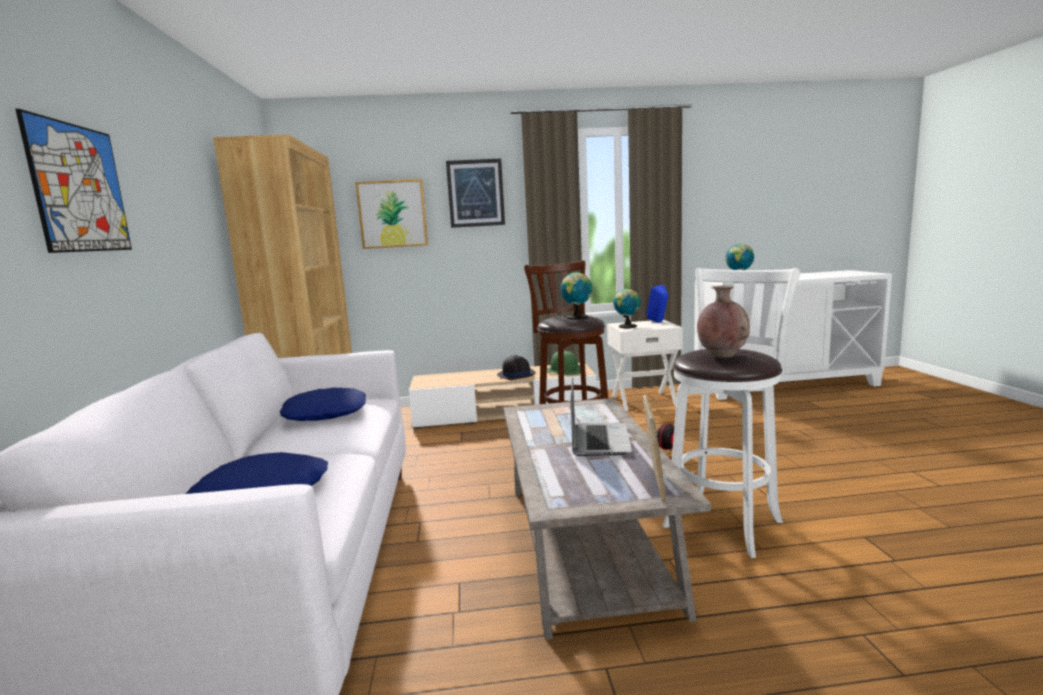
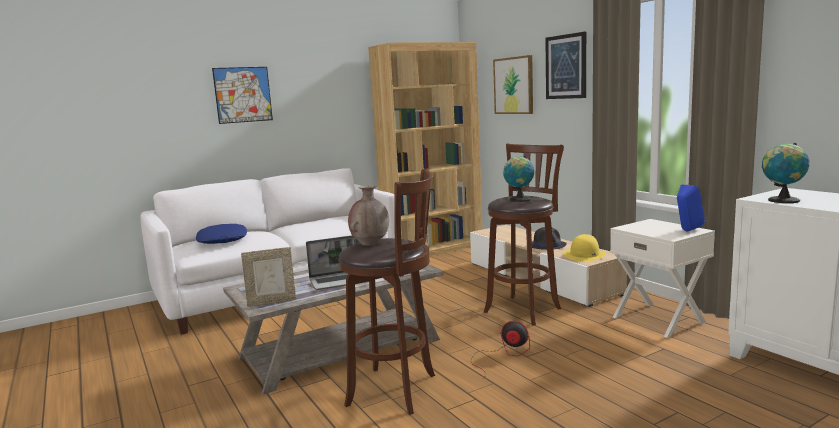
camera: 65 degrees right, 0 degrees up
blue pillow [280,388,366,421] -> none
green hat [547,351,581,375] -> yellow hat [564,234,606,261]
globe [613,288,641,328] -> none
white stool [662,268,800,558] -> brown stool [338,169,435,415]

